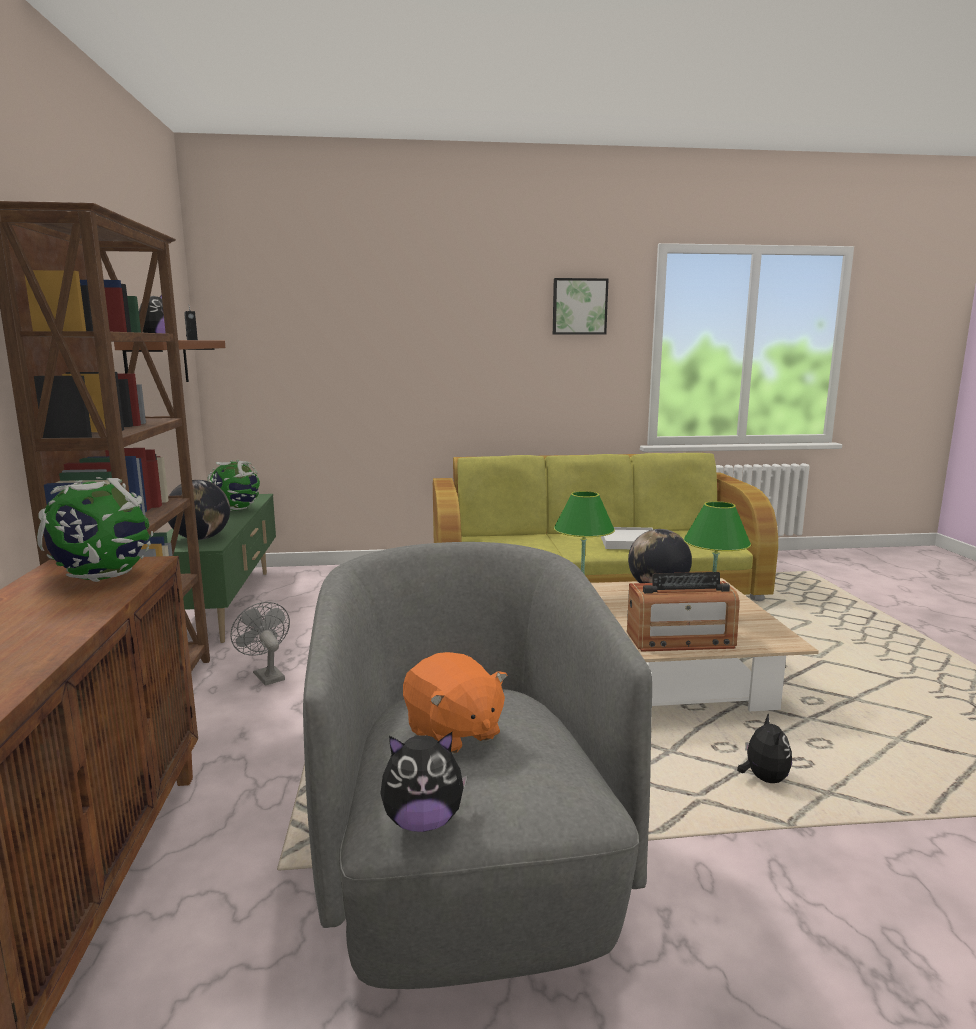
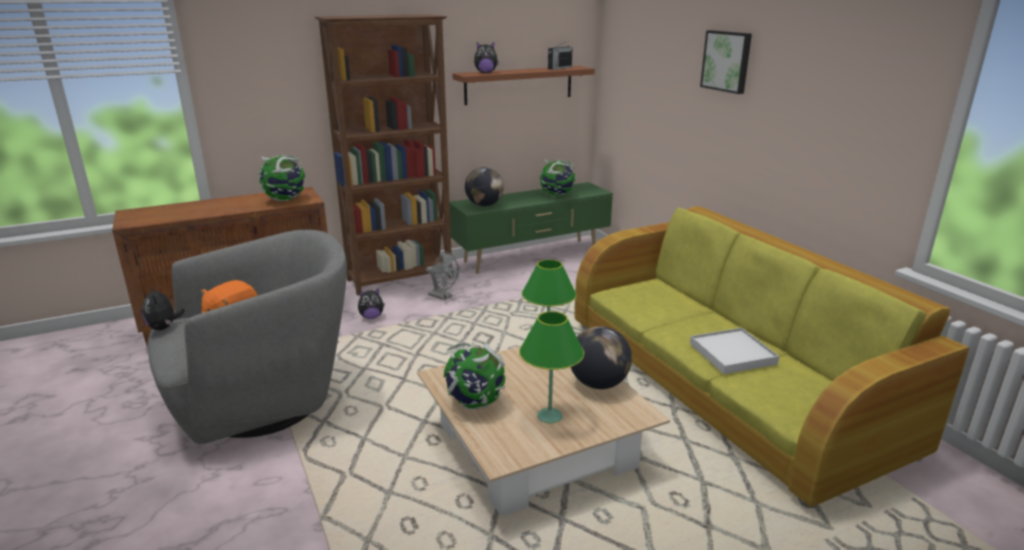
camera: 70 degrees right, 10 degrees up
grey fan [230,602,290,686] -> grey fan turned 90 degrees clockwise [426,252,459,300]
picture [553,278,608,335] -> picture moved to [700,30,752,94]
radio [627,572,740,652] -> globe [443,342,505,410]
plush toy [737,713,792,783] -> plush toy moved to [358,288,385,319]

